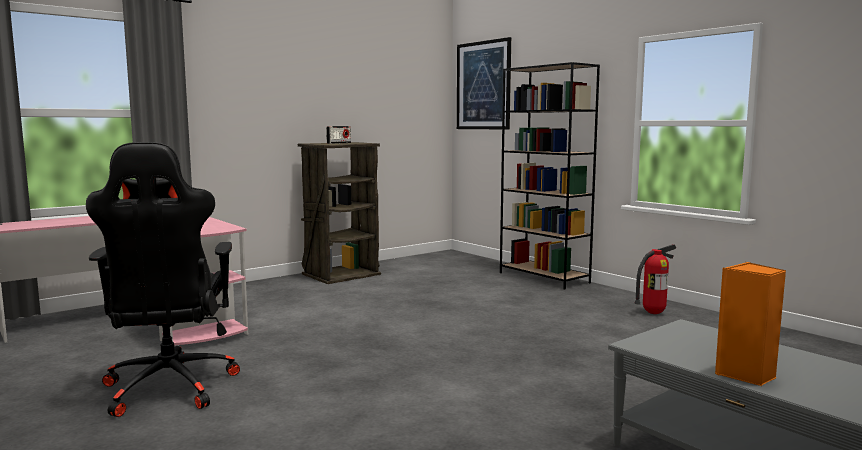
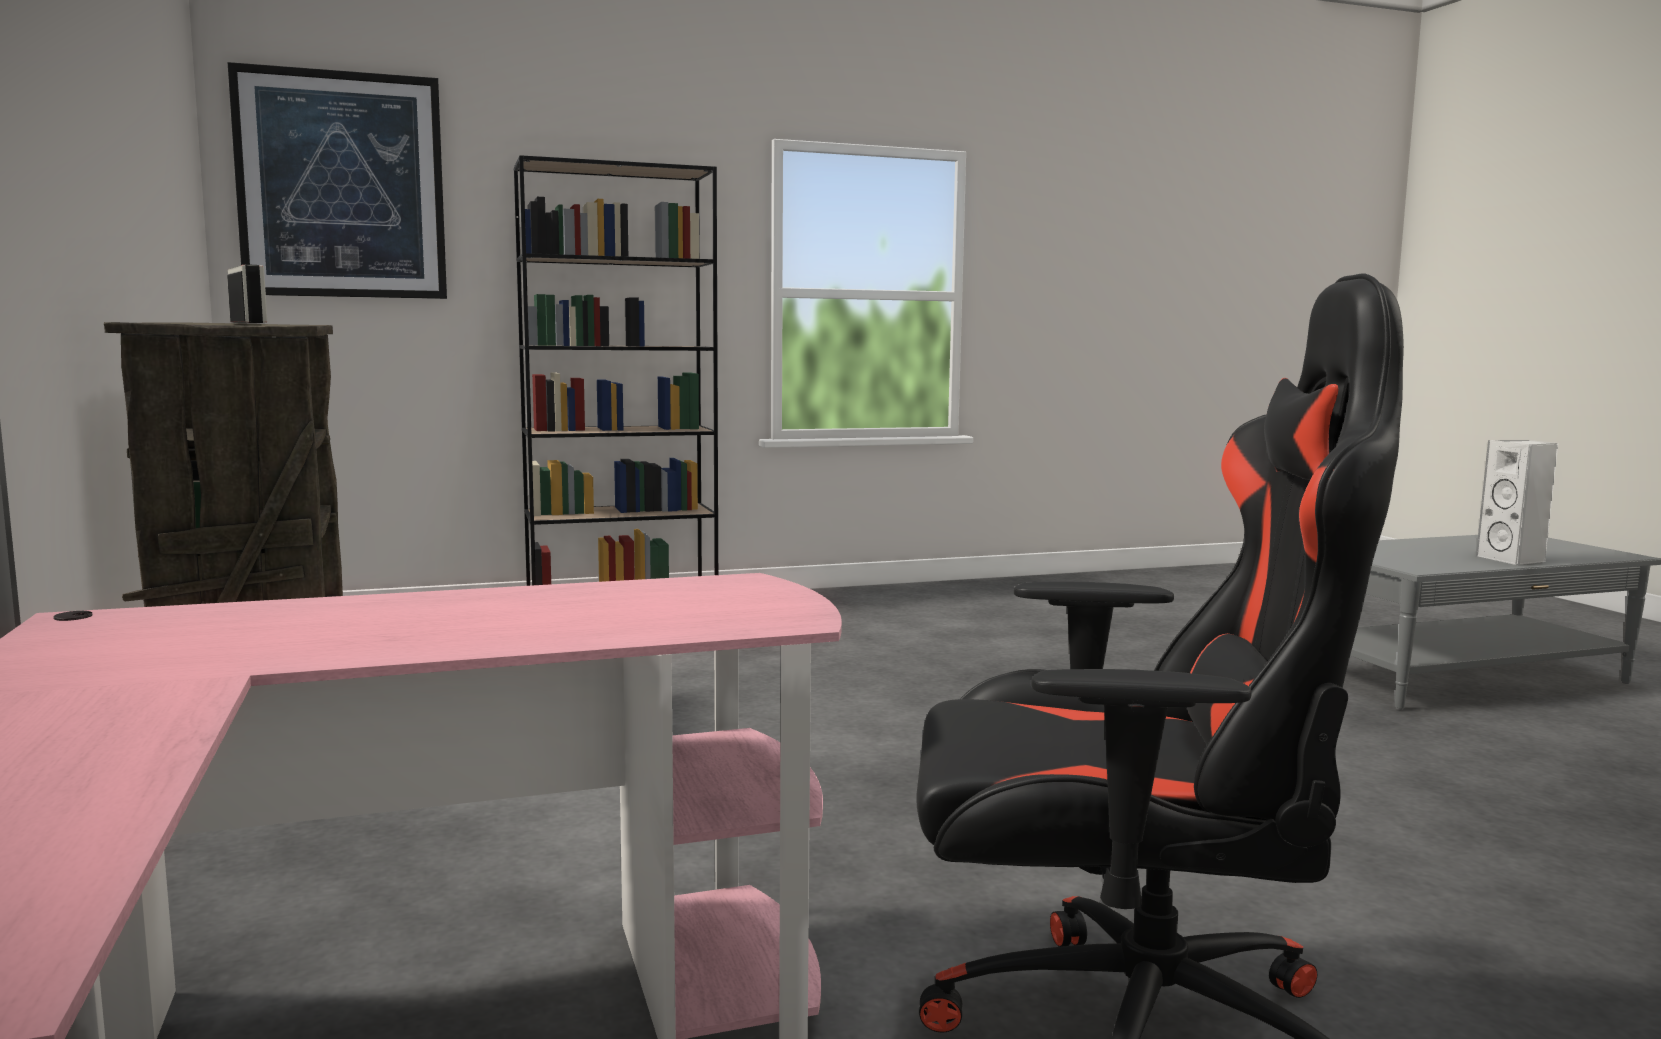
camera: 70 degrees left, 0 degrees up
fire extinguisher [635,244,676,314] -> none
orange speaker [715,262,786,386] -> white speaker [1476,440,1558,565]

